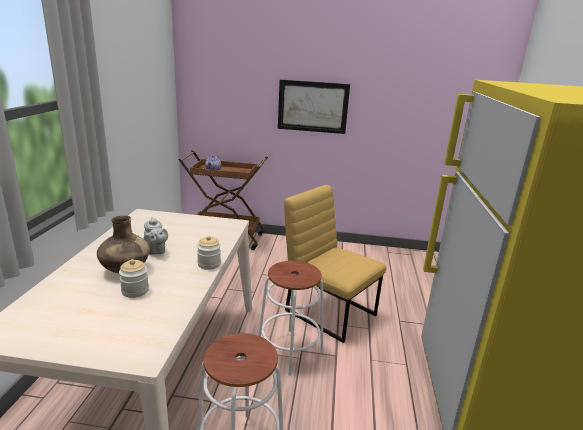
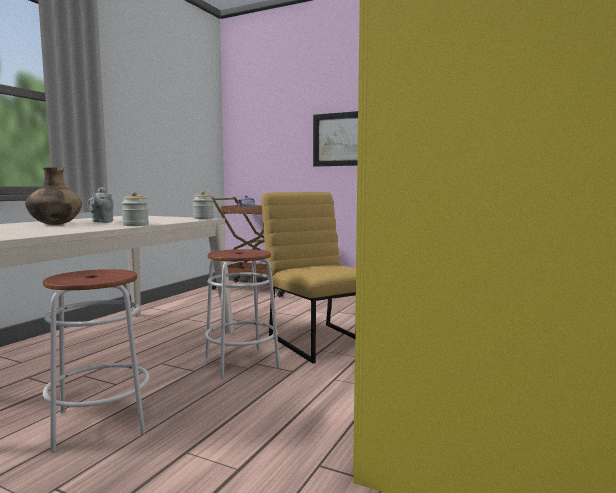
camera: 20 degrees right, 15 degrees down
jar [119,259,149,298] -> jar moved to [193,191,214,219]

